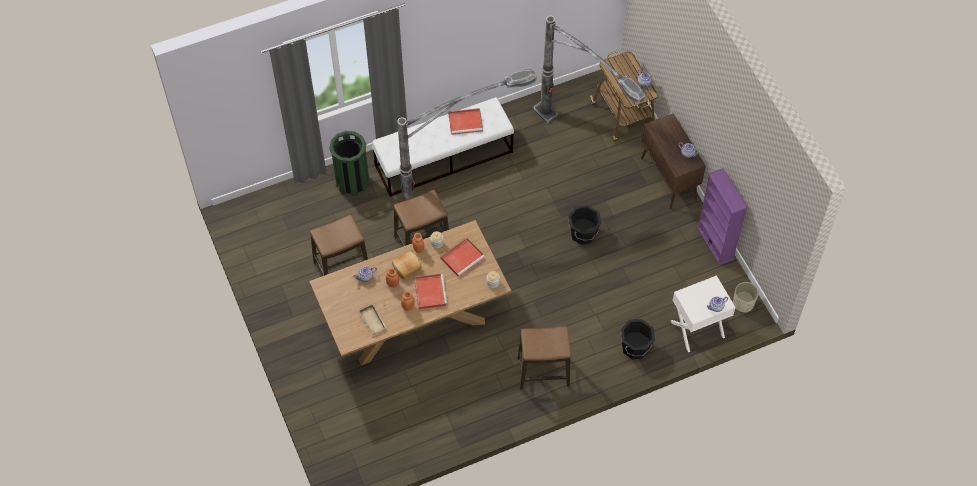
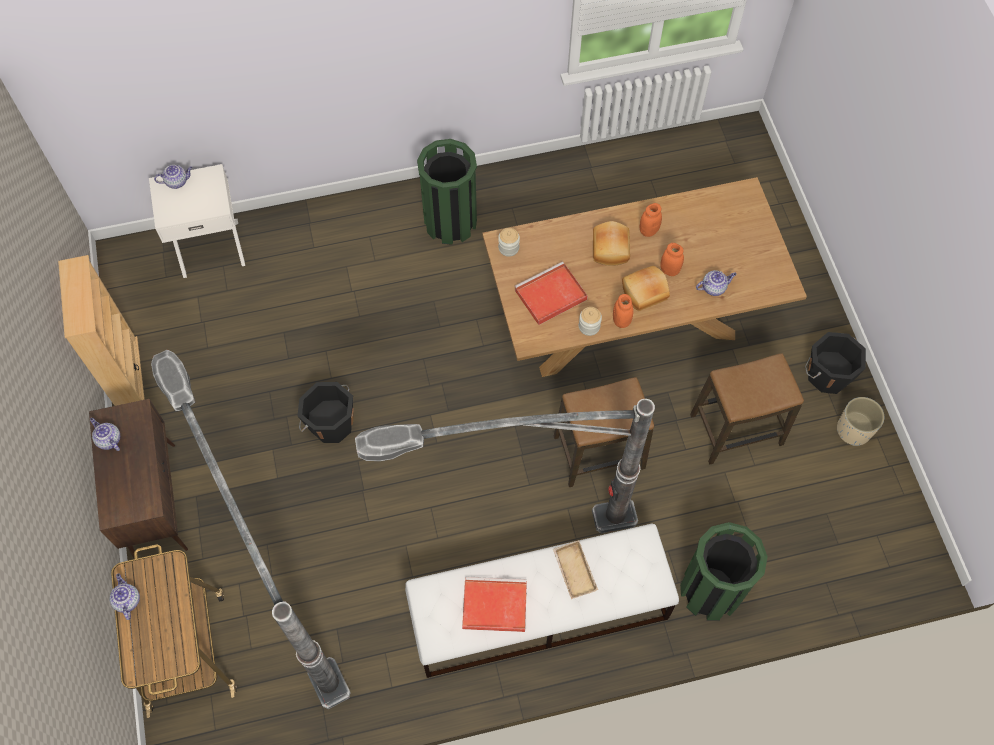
camera: 170 degrees left, 5 degrees up
beige tray [359,304,387,335] -> beige tray moved to [552,540,598,599]
red tray [414,274,447,309] -> bread [593,221,630,266]
stool [518,326,571,389] -> green trash can [417,139,477,245]
black bucket [621,319,655,359] -> black bucket moved to [805,332,866,394]
purple bookcase [697,168,748,265] -> beige bookcase [58,255,145,406]
beige planter [733,282,759,313] -> beige planter moved to [837,397,884,446]

